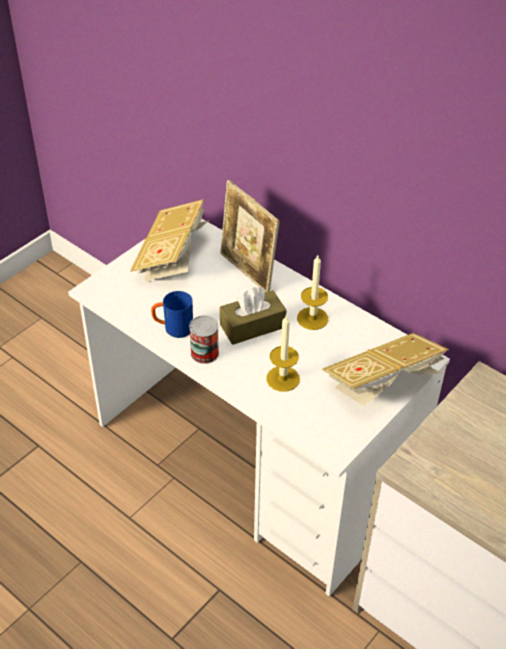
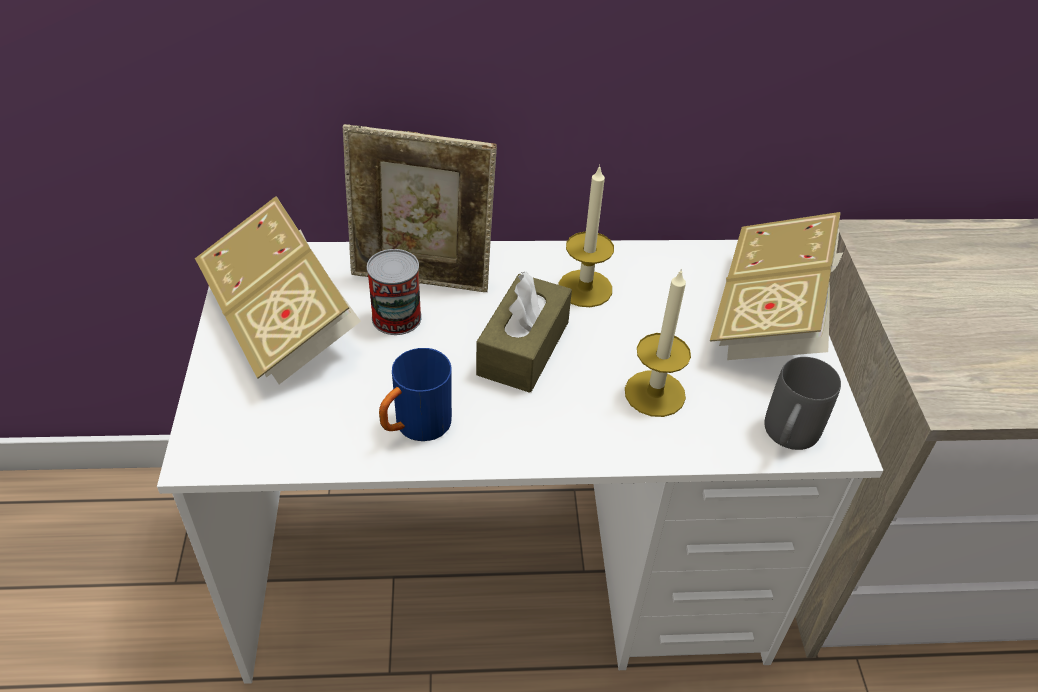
camera: 45 degrees left, 0 degrees up
can [189,316,219,364] -> can moved to [367,249,422,335]
none -> grey mug [764,357,841,450]

